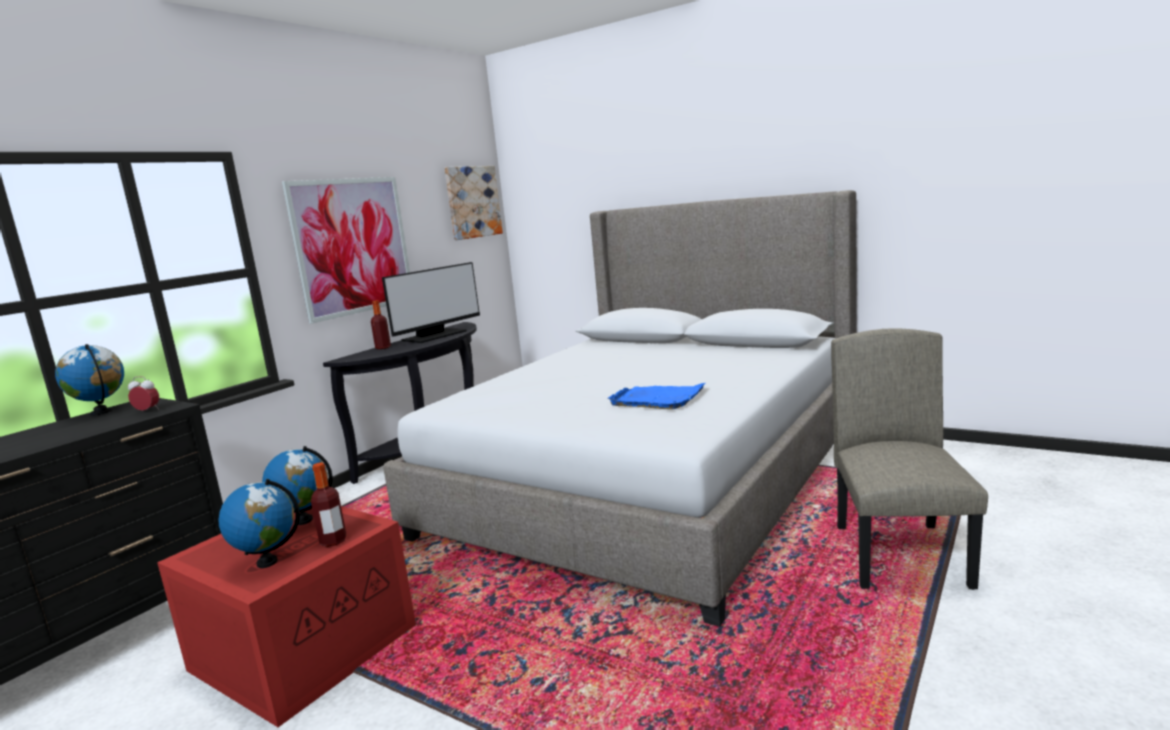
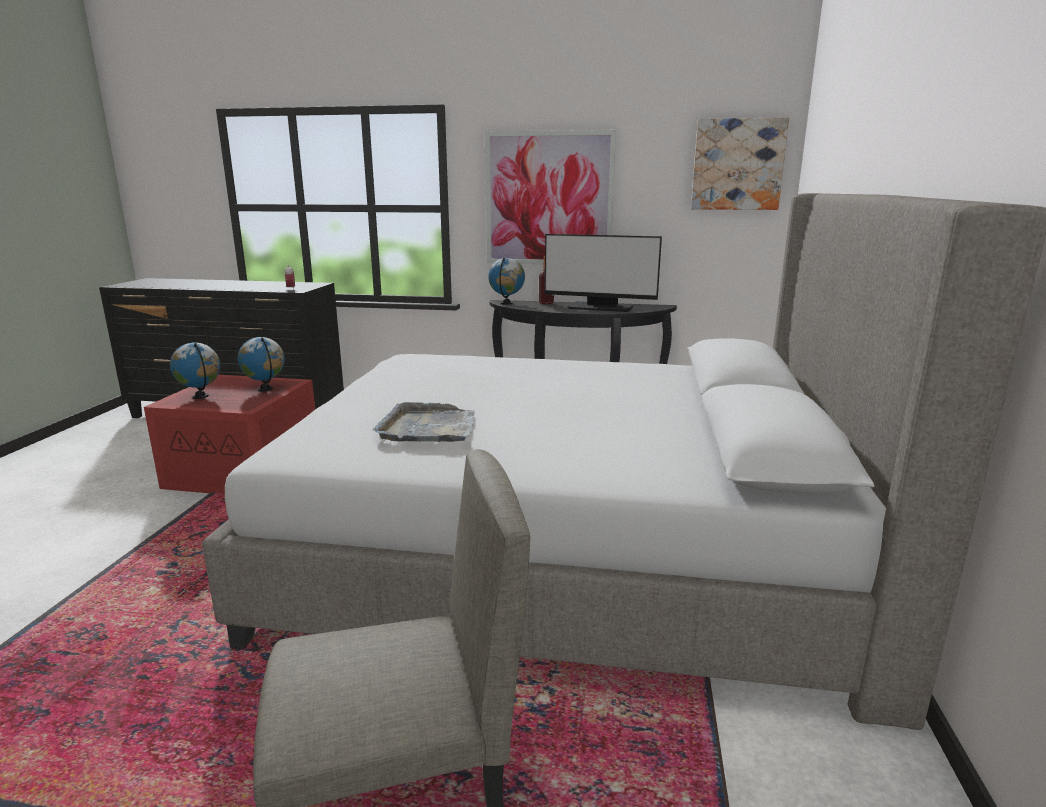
camera: 65 degrees right, 5 degrees up
globe [55,344,124,416] -> globe moved to [488,257,525,305]
bottle [311,462,347,547] -> none
blue tray [607,383,705,410] -> grey tray [372,402,475,442]

